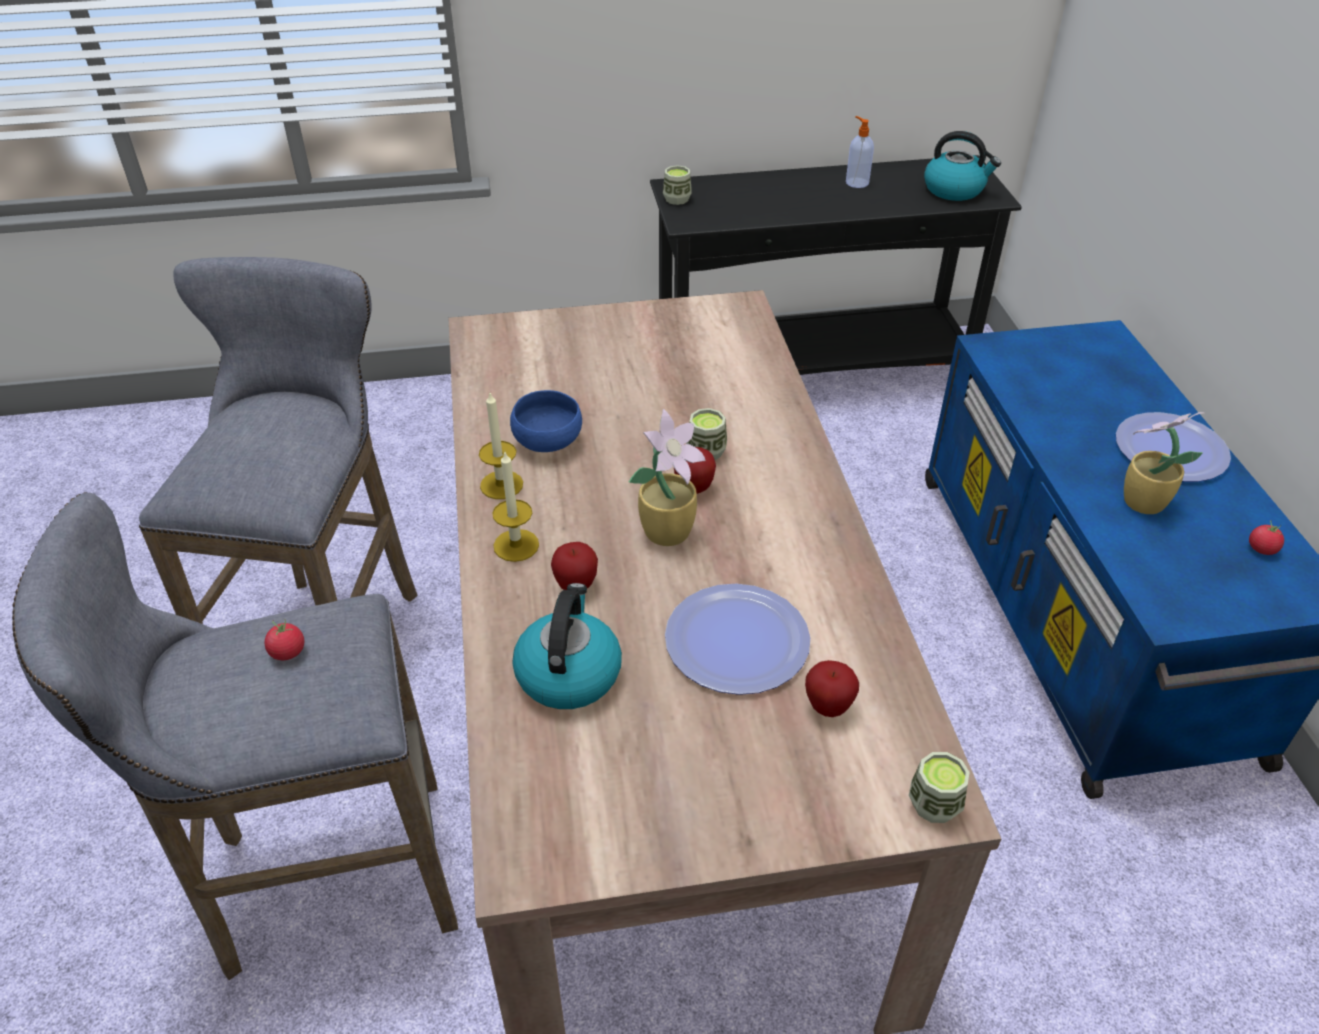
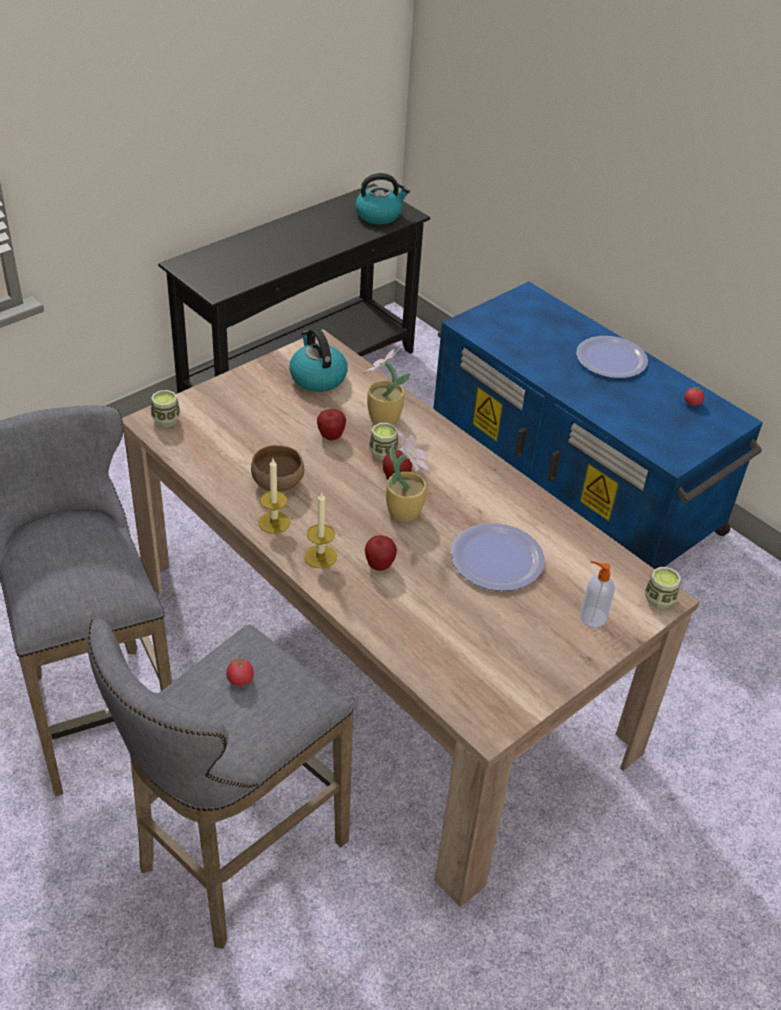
camera: 35 degrees left, 0 degrees up
blue bowl [510,390,582,452] -> brown bowl [251,445,305,492]
kettle [512,583,622,709] -> kettle moved to [289,328,348,392]
cup [663,165,692,205] -> cup moved to [151,390,180,428]
apple [805,660,859,717] -> apple moved to [317,409,346,440]
soap dispenser [846,116,874,188] -> soap dispenser moved to [580,561,615,627]
potted plant [1124,412,1205,514] -> potted plant moved to [364,346,411,425]

